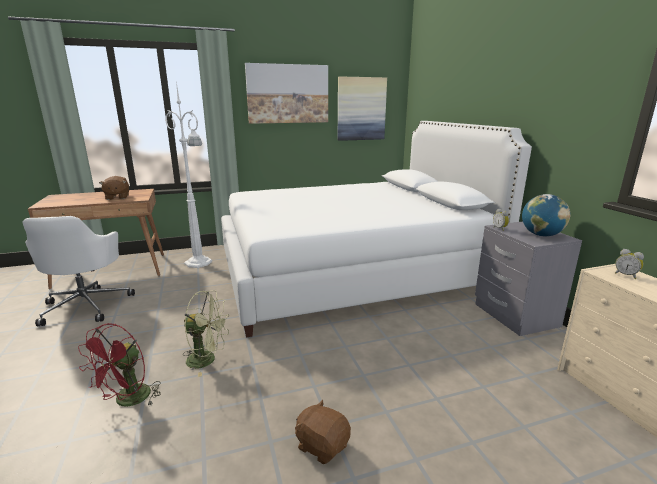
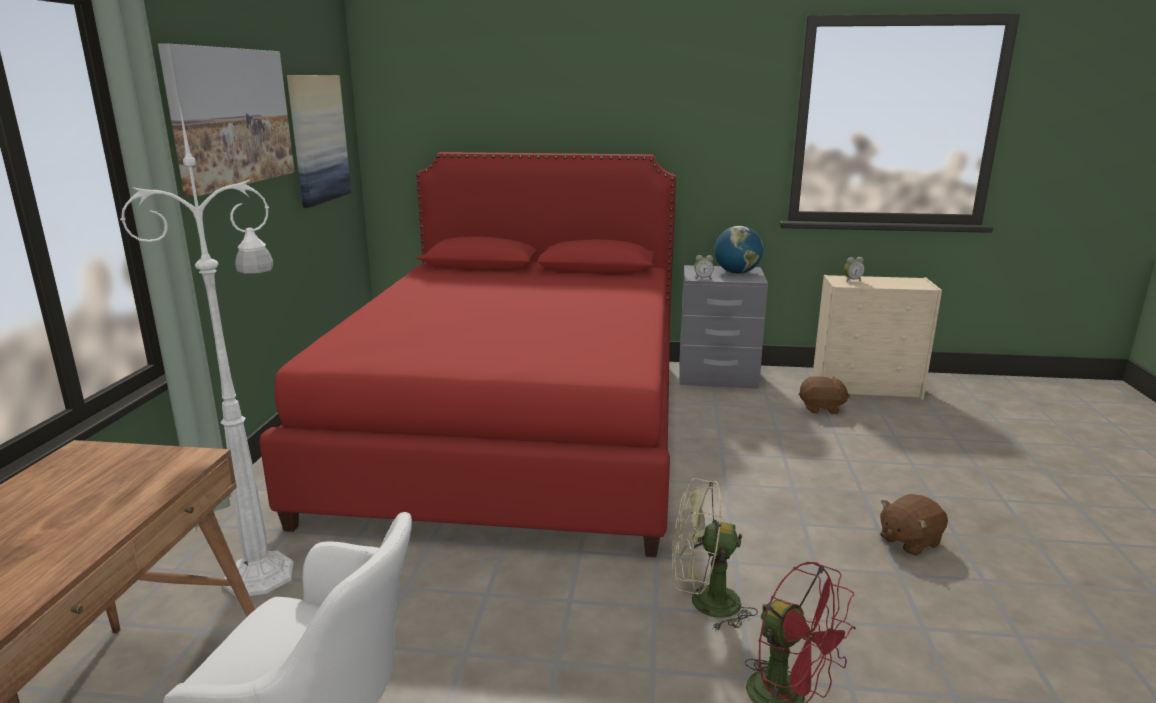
camera: 65 degrees left, 0 degrees up
brown plush toy [99,176,129,200] -> brown plush toy moved to [799,376,850,414]
green fan [183,291,229,377] -> green fan turned 120 degrees counterclockwise [672,478,758,631]
white bed [221,121,532,338] -> red bed [259,152,676,557]

